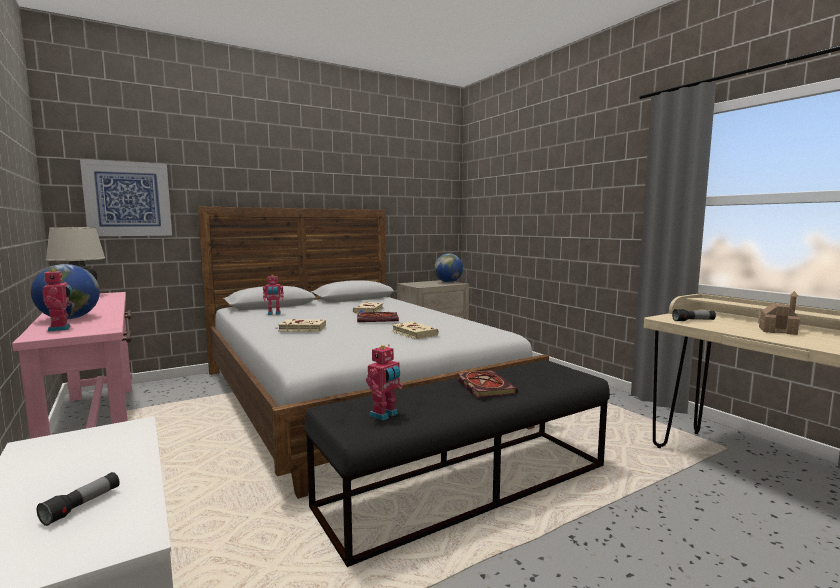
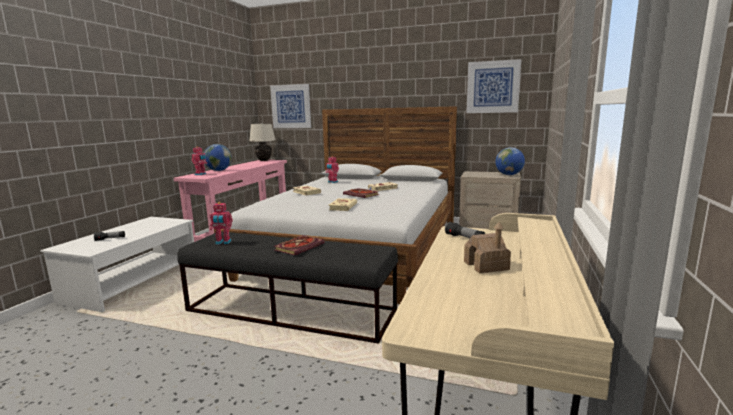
camera: 50 degrees right, 5 degrees up
none -> picture [466,59,522,113]

